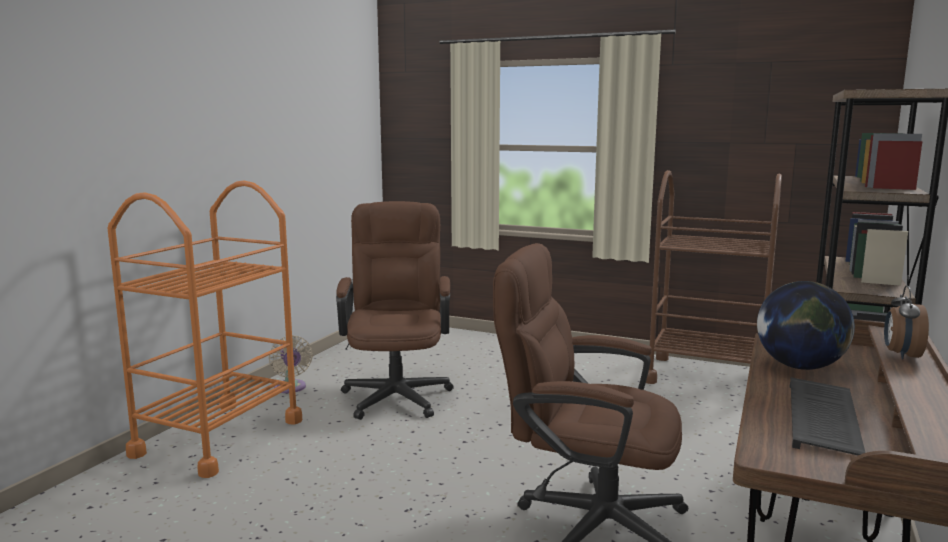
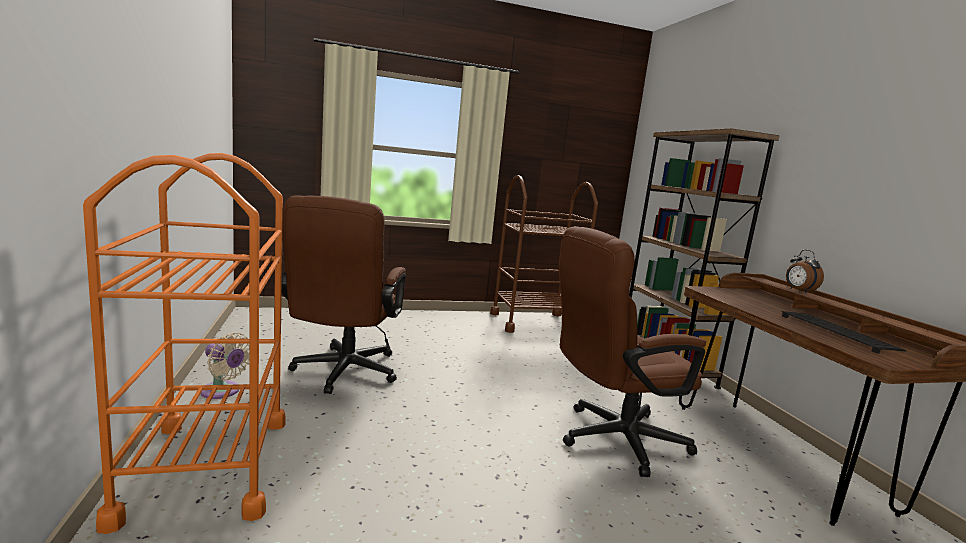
camera: 40 degrees left, 0 degrees up
brown office chair [336,201,454,420] -> brown office chair turned 135 degrees counterclockwise [282,195,406,394]
globe [757,281,855,370] -> none

